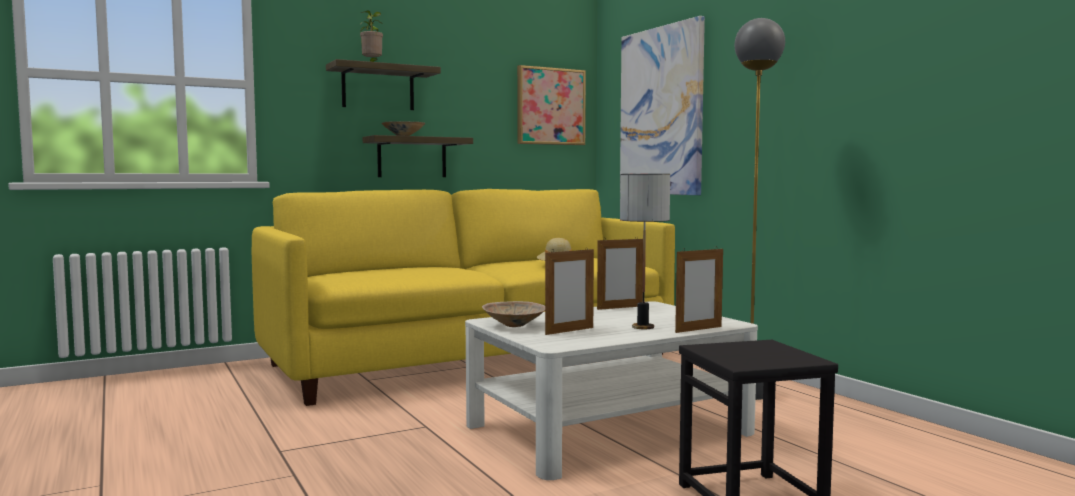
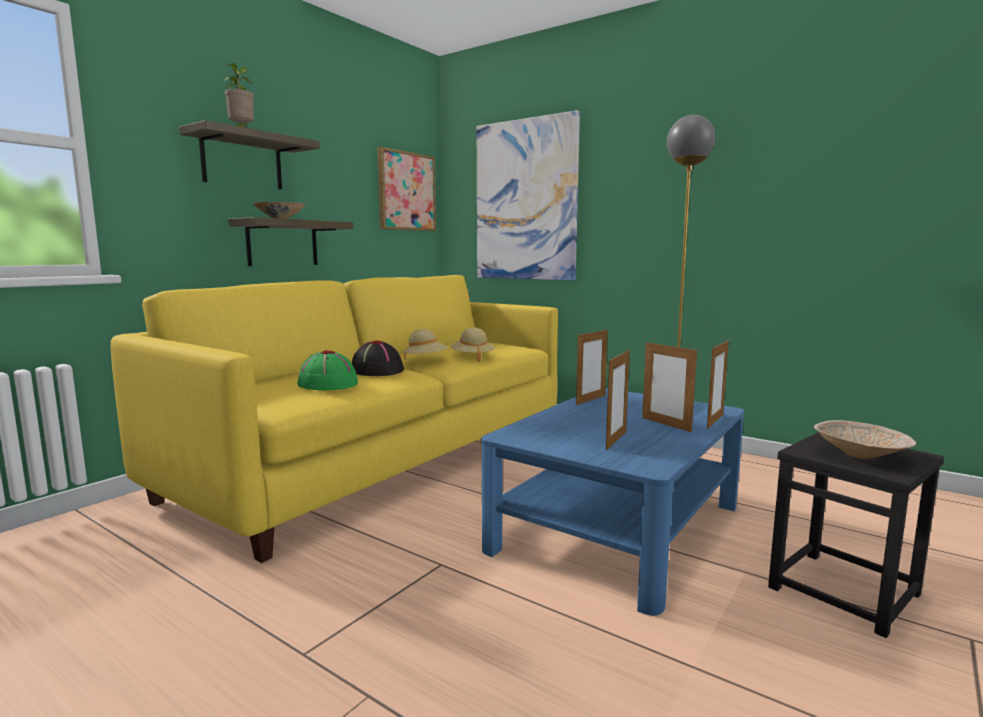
camera: 25 degrees left, 5 degrees up
white coffee table [465,301,758,480] -> blue coffee table [481,388,744,616]
beige bowl [482,301,545,327] -> beige bowl moved to [814,420,916,459]
table lamp [620,174,670,329] -> picture frame [642,341,697,432]
none -> green hat [297,350,358,390]
none -> black hat [352,340,404,376]
none -> beige hat [402,329,448,360]

